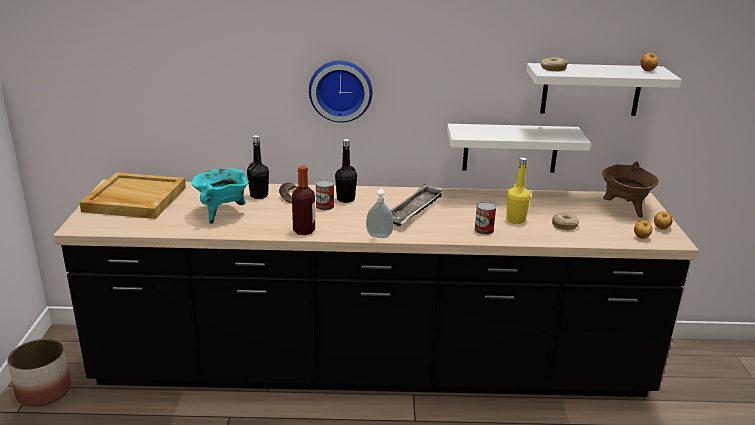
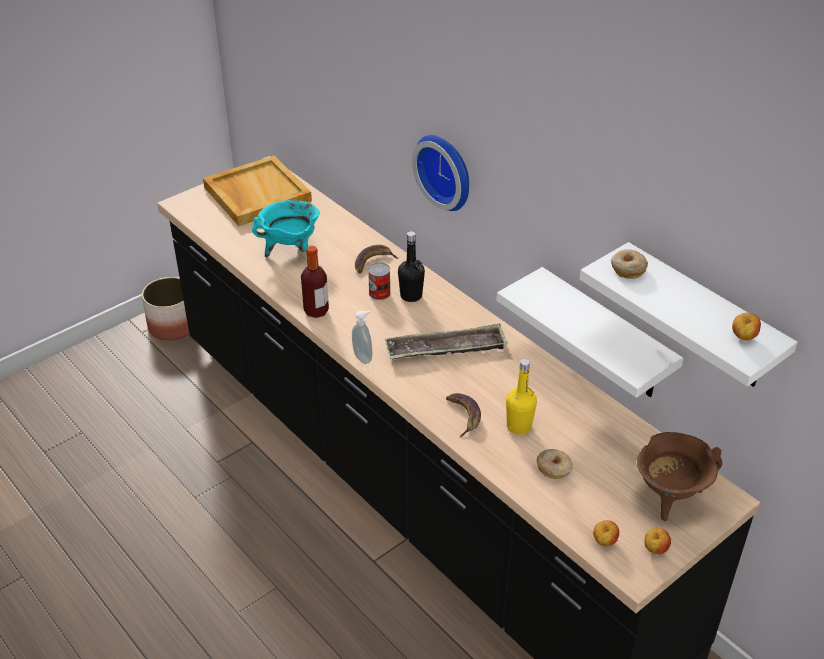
camera: 50 degrees right, 15 degrees up
black bottle [247,135,269,199] -> none
can [474,202,496,235] -> banana [446,393,481,438]

